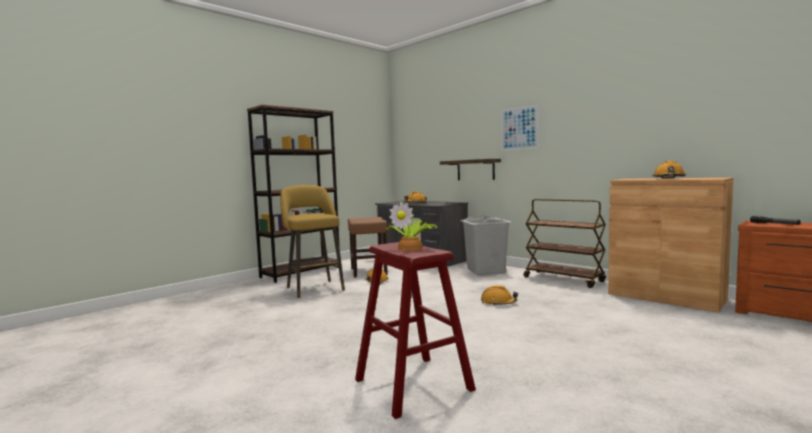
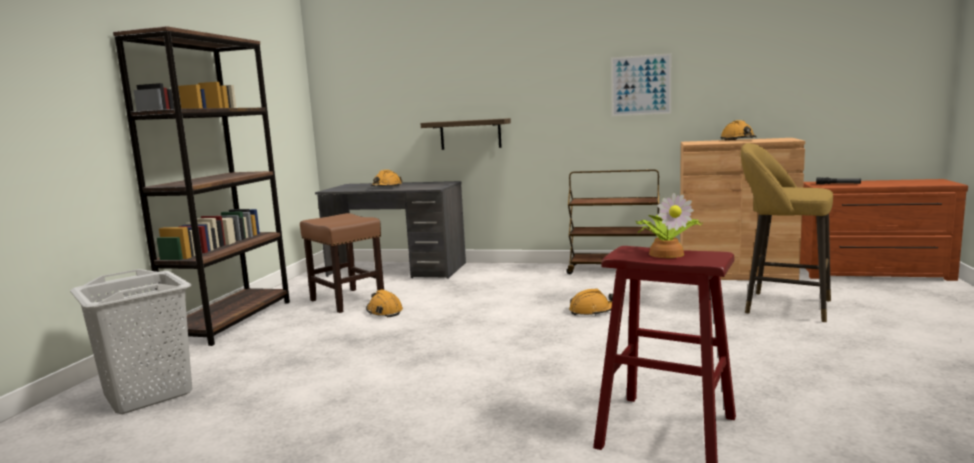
camera: 30 degrees left, 5 degrees up
yellow stool [280,185,345,298] -> yellow stool moved to [741,143,833,322]
grey laundry basket [460,216,512,275] -> grey laundry basket moved to [70,269,192,414]
picture [501,105,539,151] -> picture moved to [611,53,671,116]

